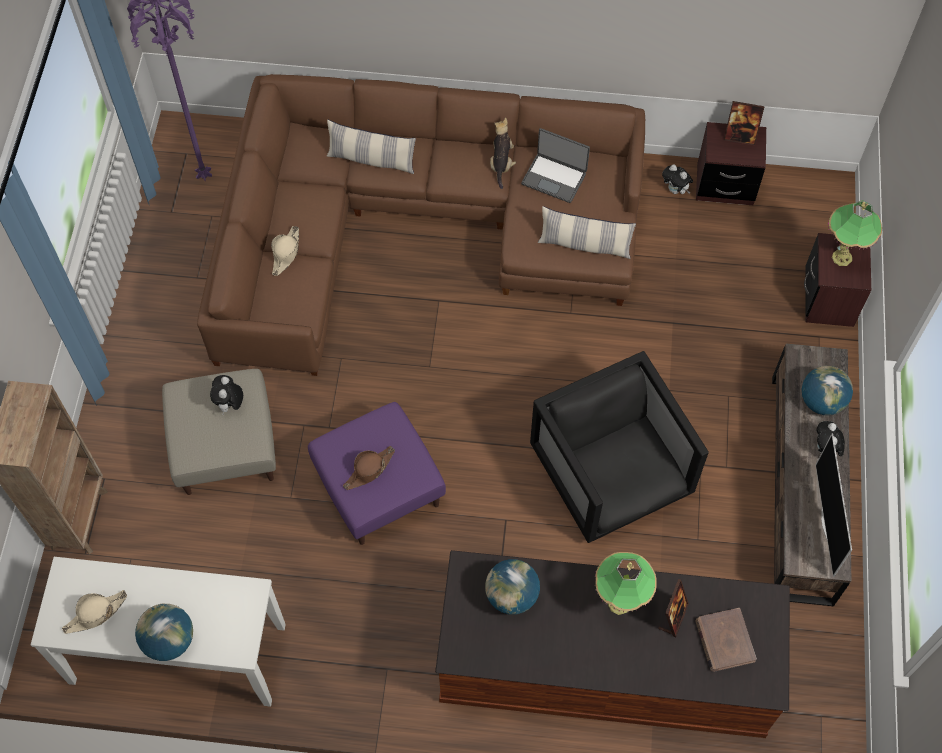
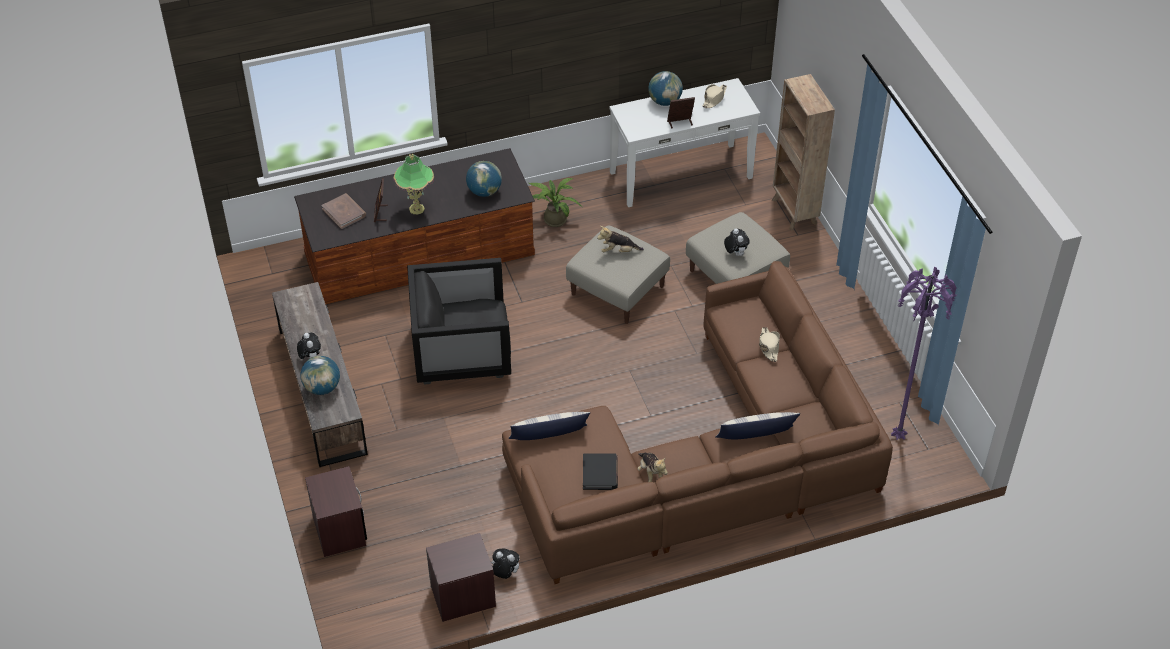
camera: 155 degrees right, 15 degrees down
purple ottoman [308,402,446,545] -> beige ottoman [566,225,670,324]
brown hat [343,446,395,490] -> plush toy [597,226,644,253]
laptop [521,128,590,203] -> black book [583,453,618,490]
black armchair [530,351,709,543] -> black armchair turned 135 degrees clockwise [407,258,511,384]
picture frame [724,101,764,145] -> picture frame moved to [667,97,695,128]
television [816,433,852,577] -> none
table lamp [828,200,882,266] -> none
none -> potted plant [529,178,582,227]

